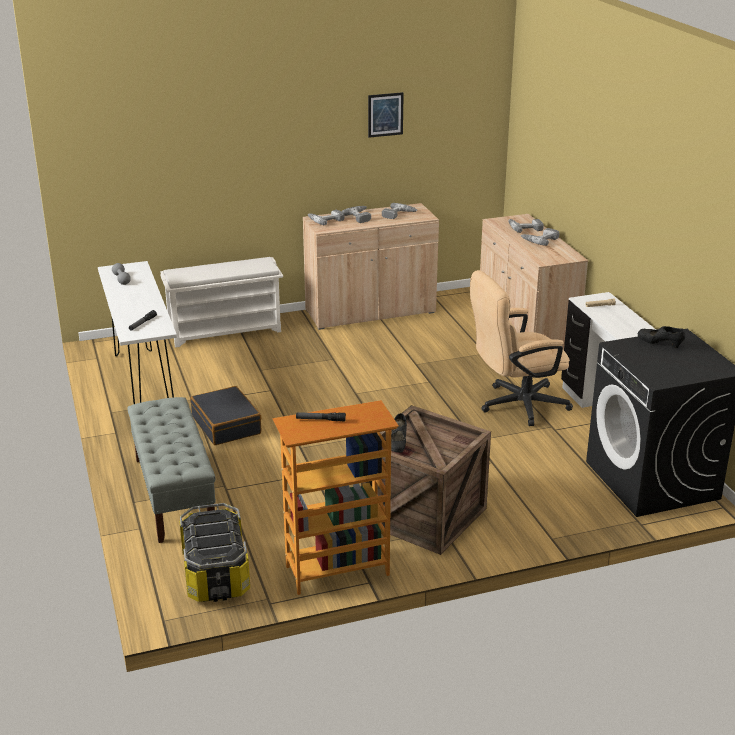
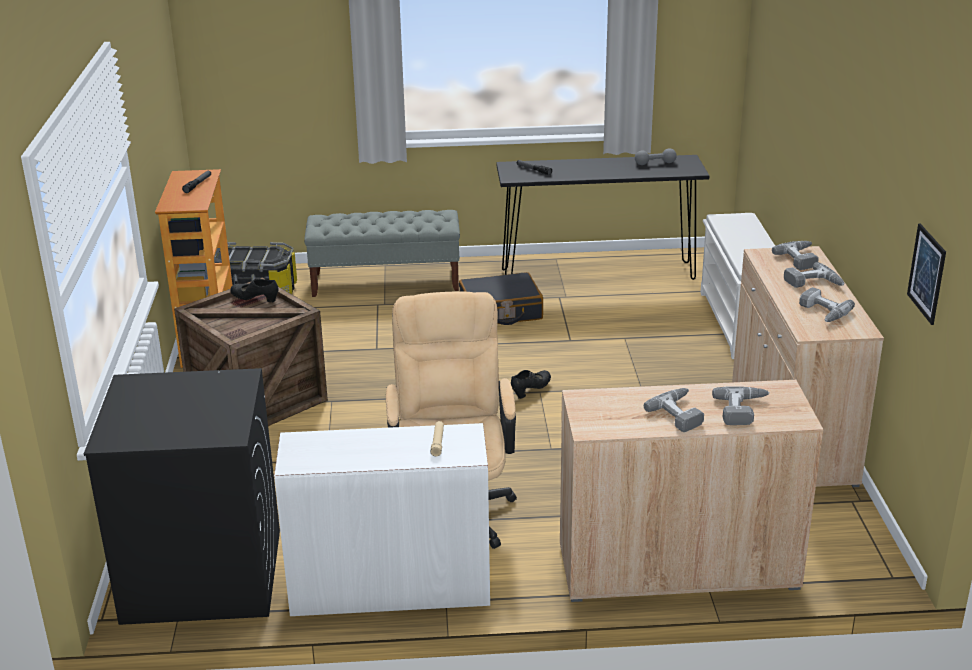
camera: 105 degrees right, 0 degrees up
white console table [98,261,177,404] -> black console table [496,155,709,280]
picture [368,92,404,138] -> picture moved to [907,223,946,325]
black shoe [638,326,685,348] -> black shoe moved to [511,370,551,399]

